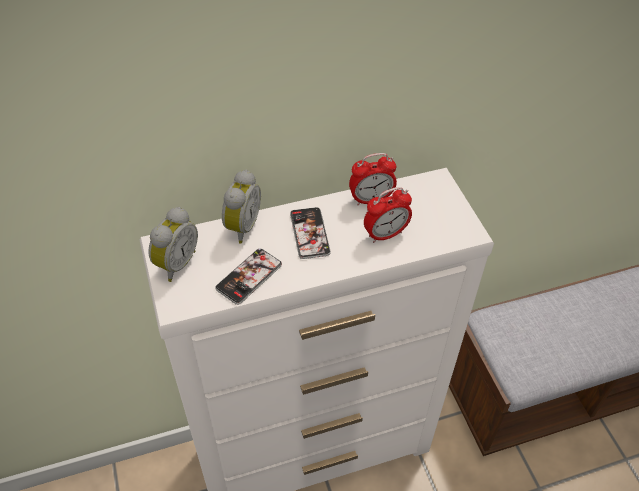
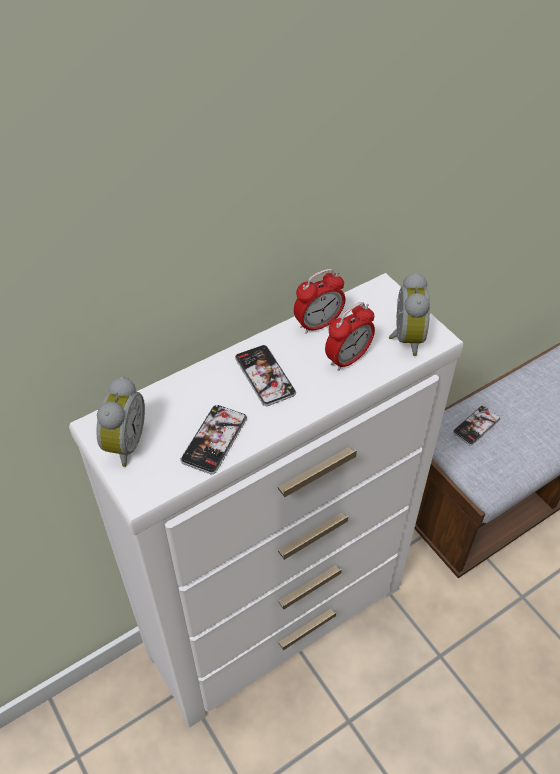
camera: 15 degrees left, 0 degrees up
alarm clock [222,170,261,244] -> alarm clock moved to [389,272,430,356]
none -> phone [453,406,501,446]

